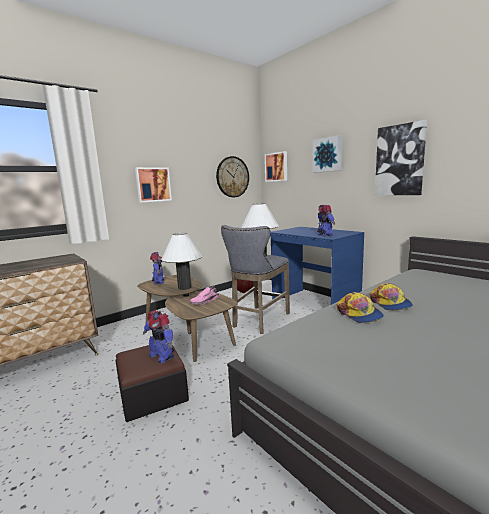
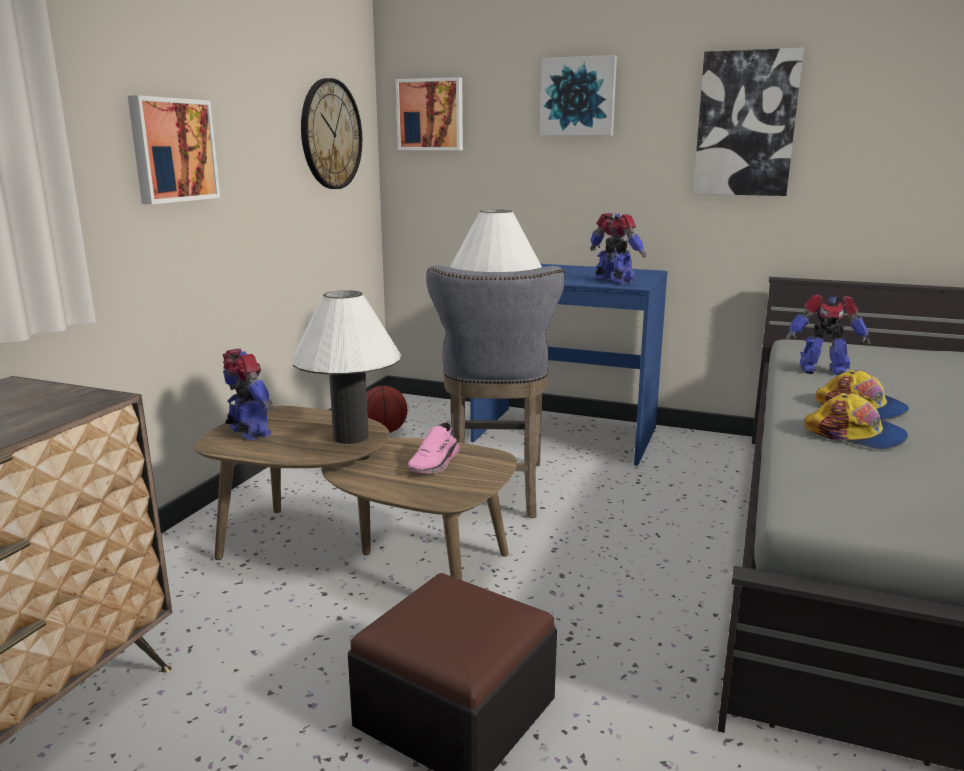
camera: 30 degrees left, 5 degrees up
toy robot [143,310,174,363] -> toy robot moved to [786,294,870,376]

